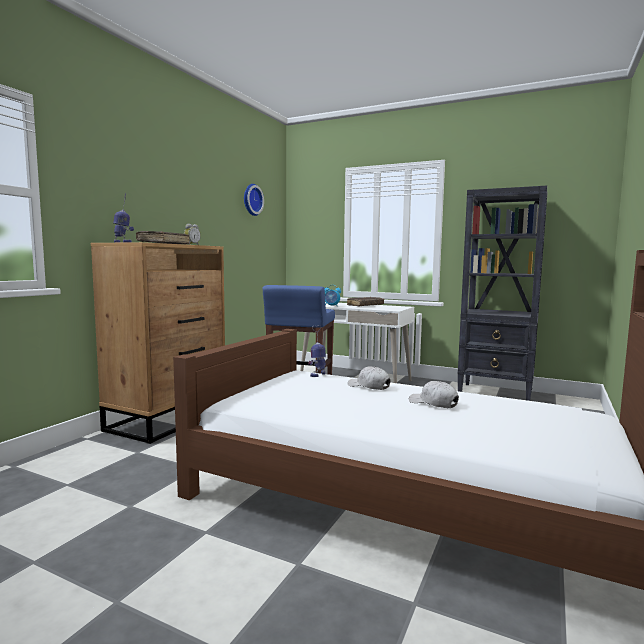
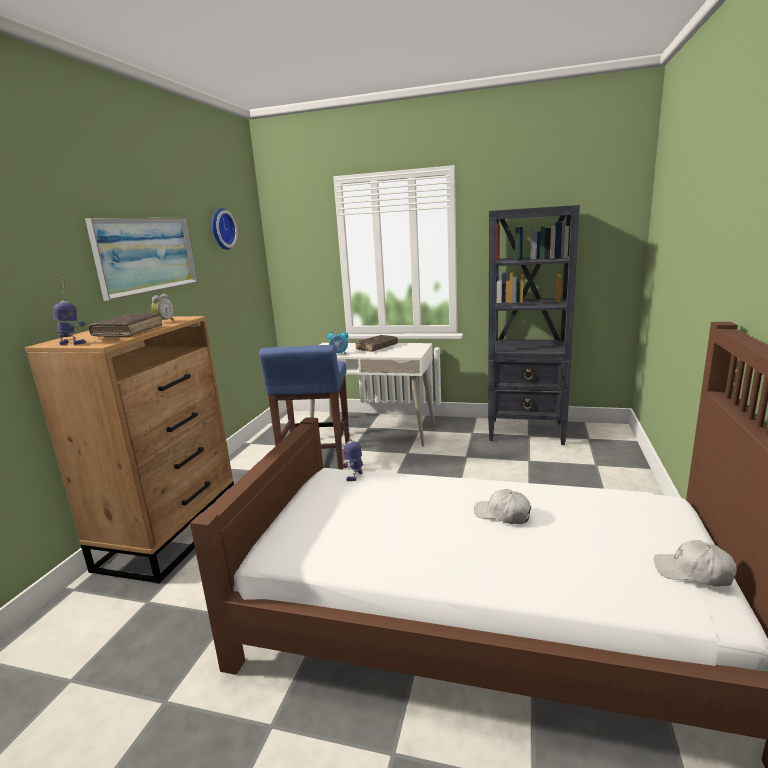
camera: 10 degrees left, 10 degrees up
white cap [348,366,391,390] -> white cap moved to [654,540,737,587]
none -> picture [85,218,198,301]

